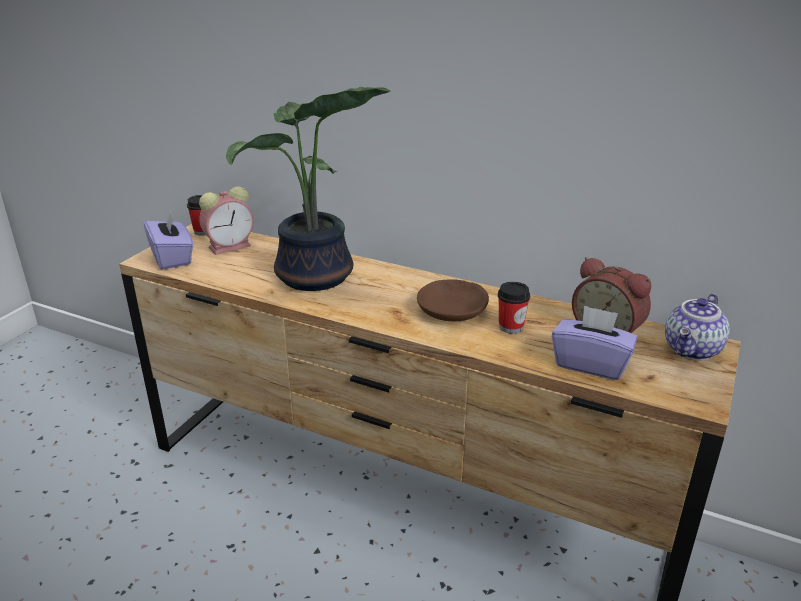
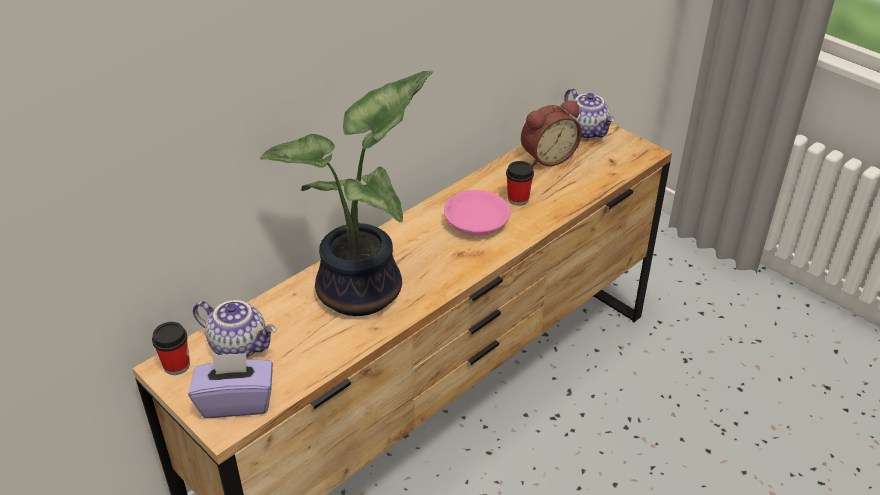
camera: 70 degrees left, 10 degrees up
alarm clock [199,186,254,255] -> teapot [193,300,276,358]
brown bowl [417,279,489,321] -> pink bowl [444,190,511,236]
purple tissue box [552,305,637,380] -> none

